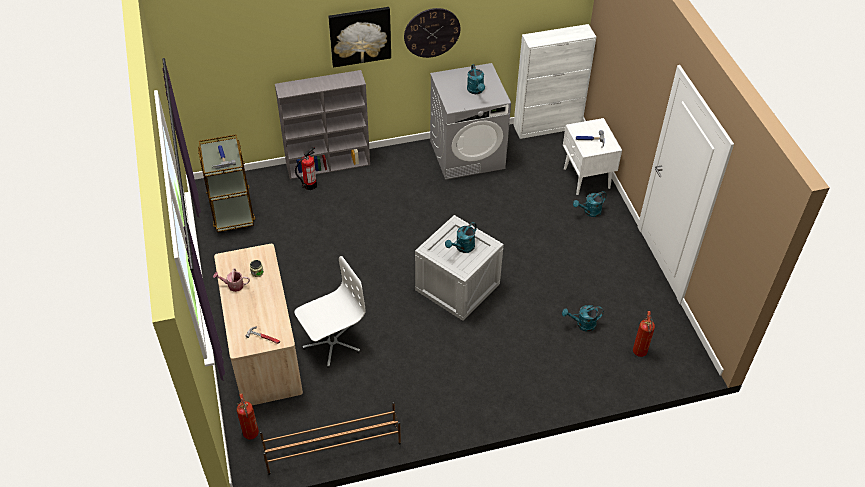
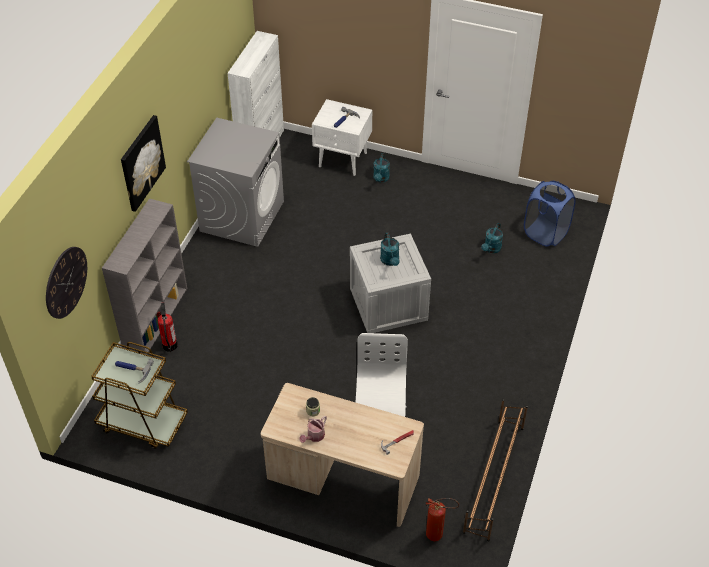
camera: 55 degrees left, 0 degrees up
wall clock [404,8,461,58] -> wall clock moved to [46,247,87,319]
turquoise watering can [467,64,485,94] -> none
fire extinguisher [633,311,655,357] -> blue laundry basket [524,181,576,247]

